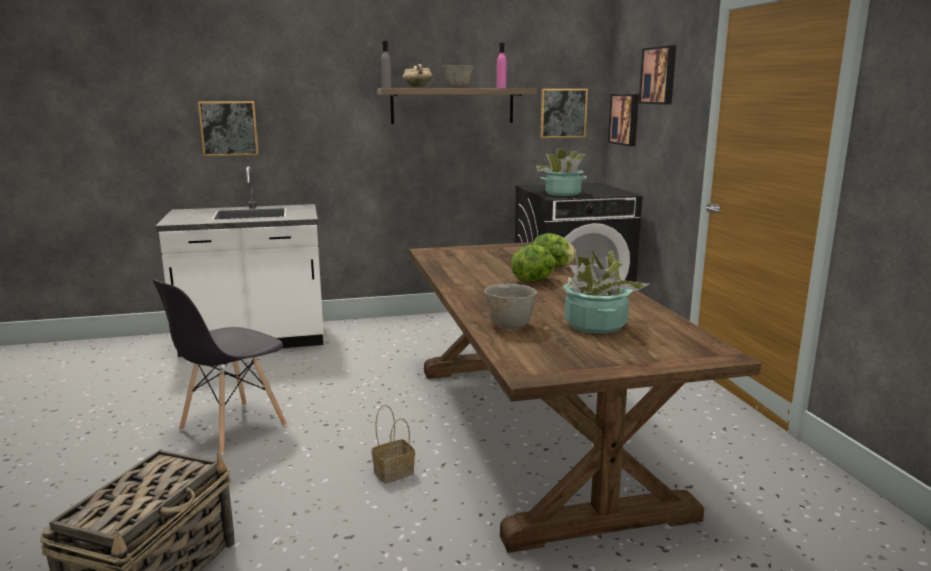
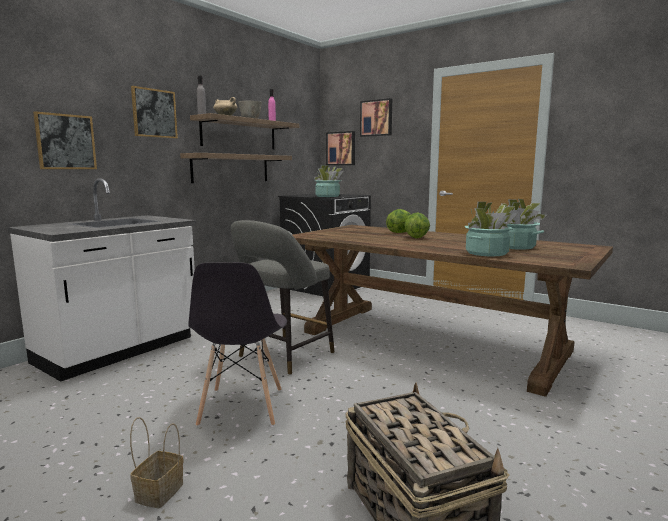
camera: 40 degrees left, 5 degrees down
basket [371,405,415,484] -> basket moved to [130,417,183,508]
grey bowl [484,284,537,329] -> potted plant [465,202,519,257]
picture [540,89,588,138] -> picture moved to [131,86,178,139]
none -> shelf [180,153,292,183]
none -> grey stool [231,220,334,375]

